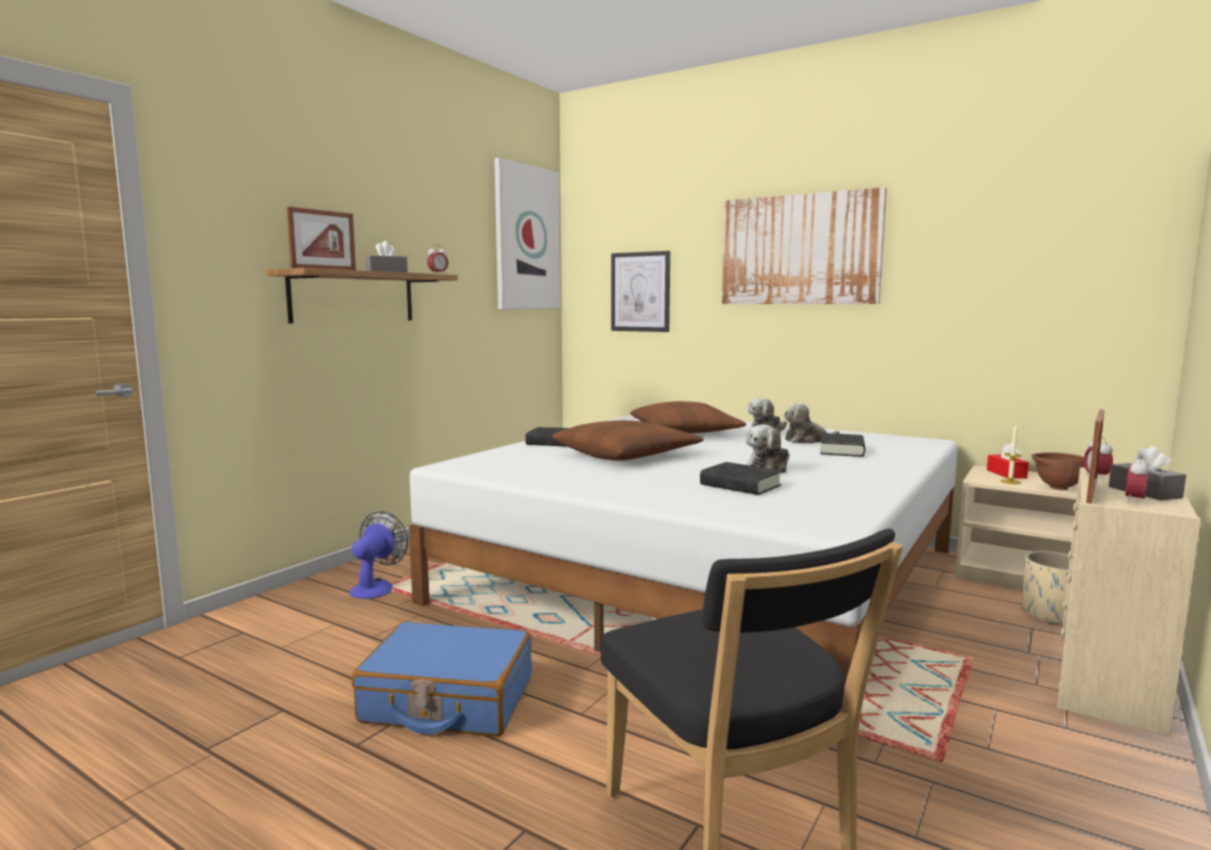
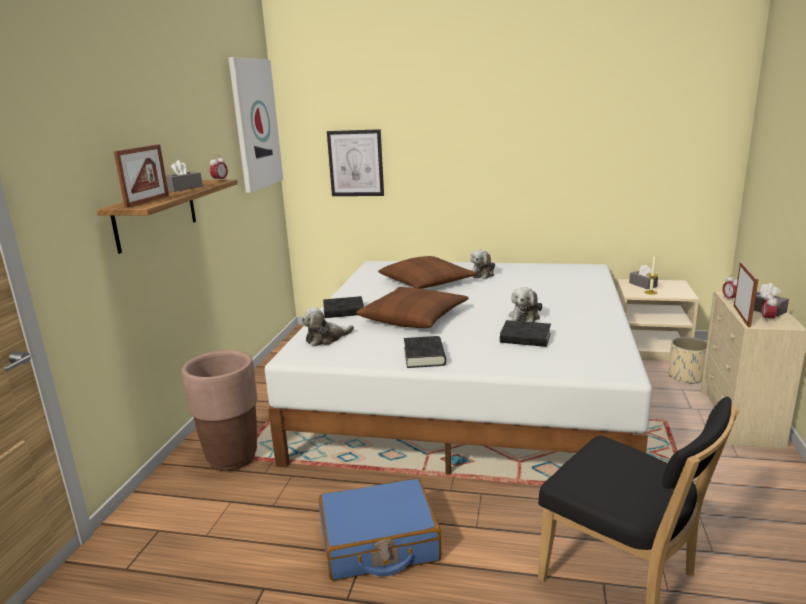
camera: 20 degrees left, 10 degrees up
fan [350,511,408,599] -> brown planter [182,350,257,471]
picture [722,187,887,304] -> none
plush toy [784,403,840,444] -> plush toy moved to [301,307,354,346]
black book [820,433,865,457] -> black book moved to [404,336,446,368]
red tissue box [987,443,1029,479] -> grey tissue box [629,264,658,289]
brown bowl [1032,452,1085,490] -> none

